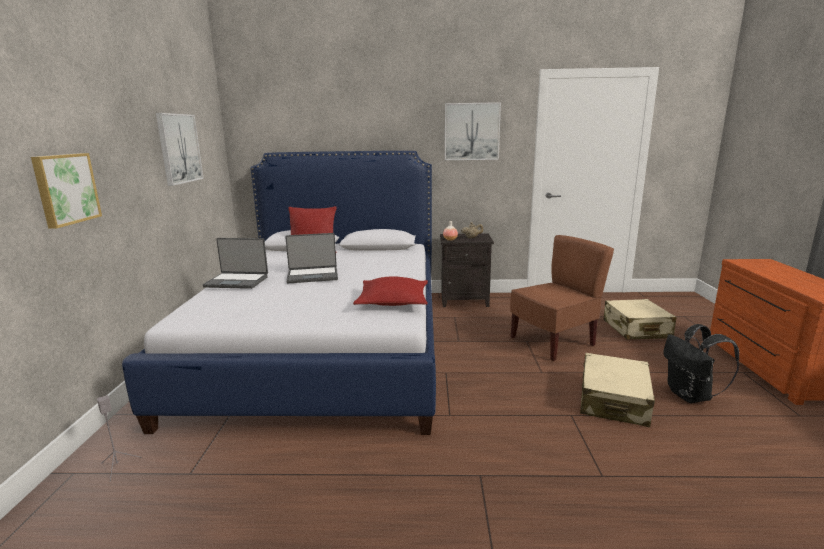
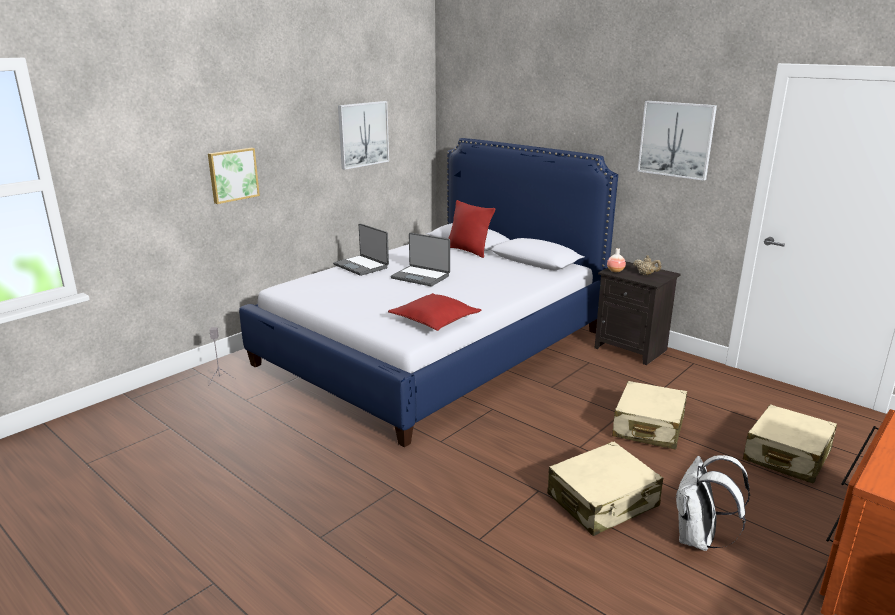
camera: 40 degrees right, 5 degrees up
brown chair [510,235,614,361] -> beige suitcase [612,381,687,450]
black backpack [664,324,739,403] -> white backpack [675,455,750,551]

